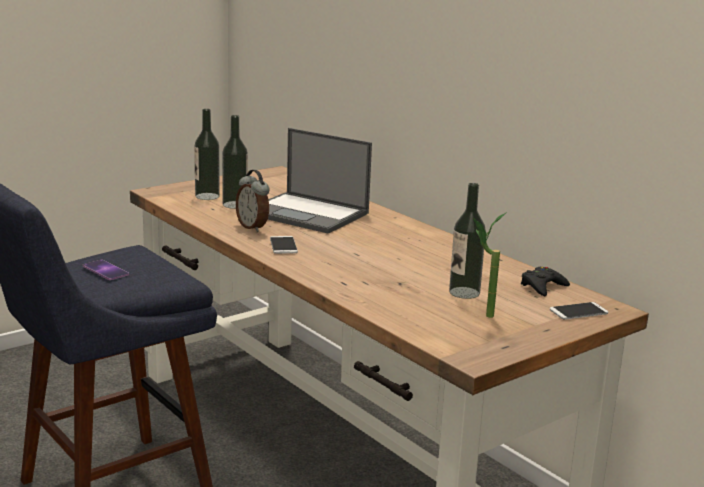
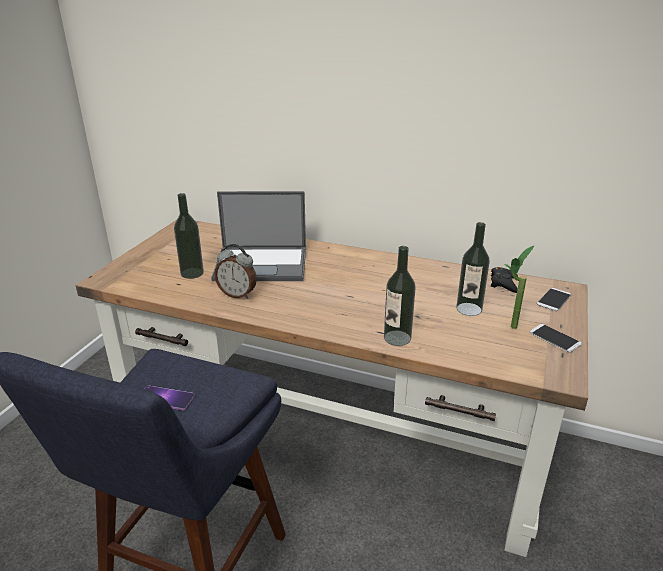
camera: 30 degrees left, 10 degrees up
bottle [194,109,220,200] -> bottle moved to [384,246,416,346]
phone [270,236,298,254] -> phone moved to [529,324,582,353]

